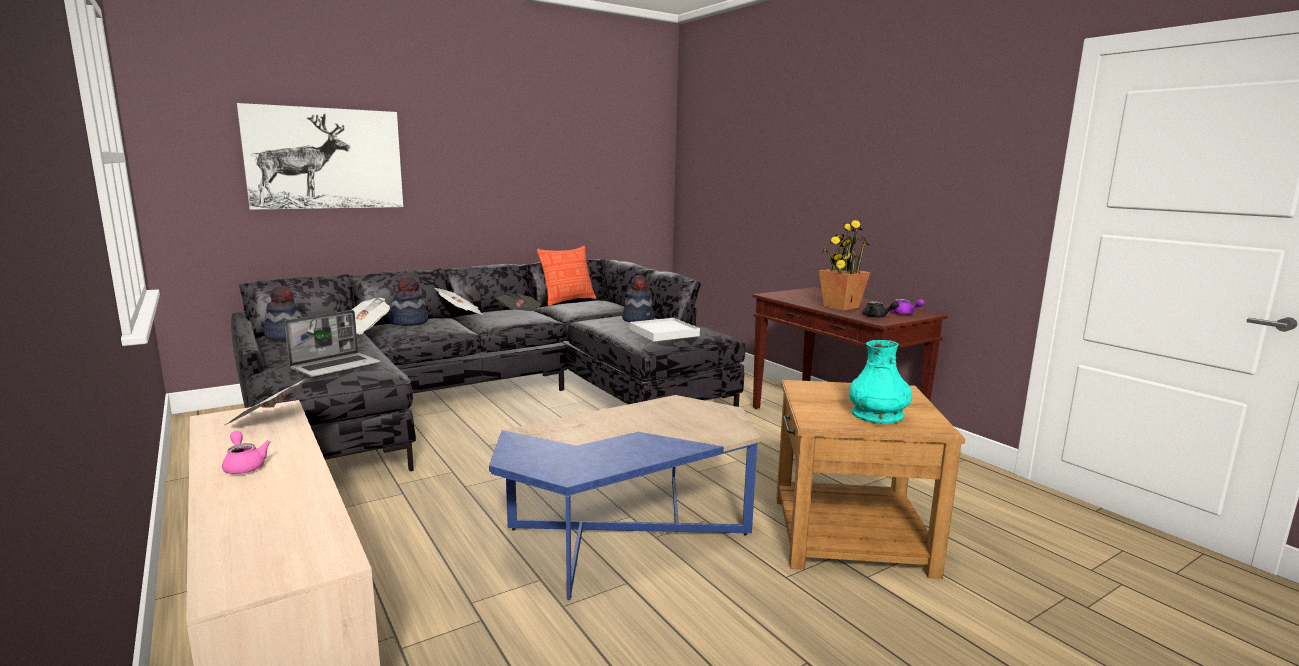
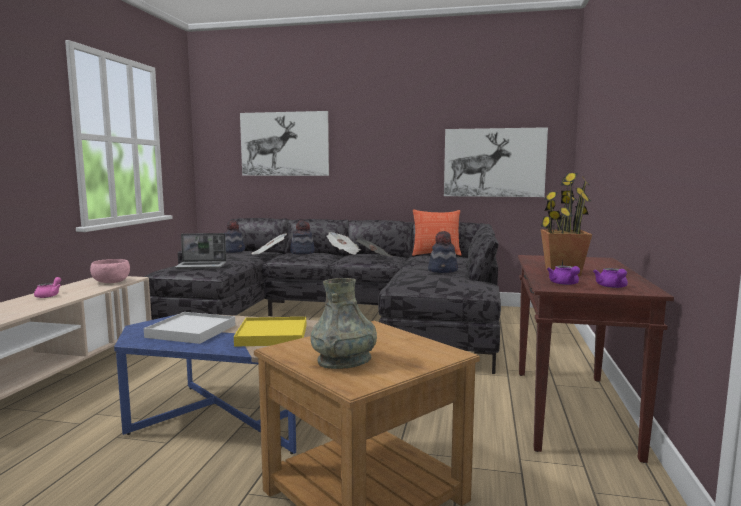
camera: 45 degrees right, 5 degrees down
newspaper [225,378,309,425] -> pink bowl [90,259,130,283]
white tray [629,318,700,342] -> white tray moved to [144,312,235,344]
turquoise vase [849,340,912,424] -> grey vase [311,278,377,369]
black teapot [863,301,899,318] -> purple teapot [547,265,580,285]
none -> yellow tray [234,317,306,347]
none -> picture [444,127,548,197]

